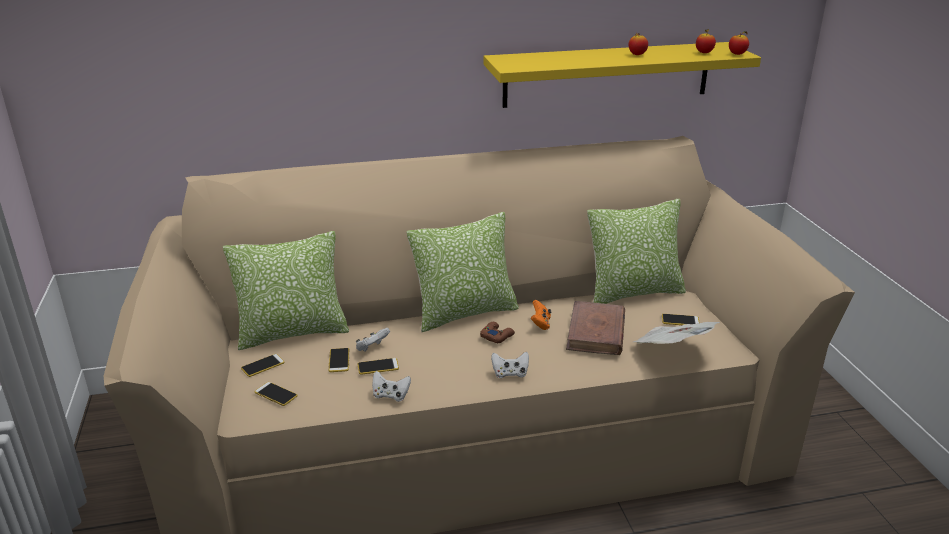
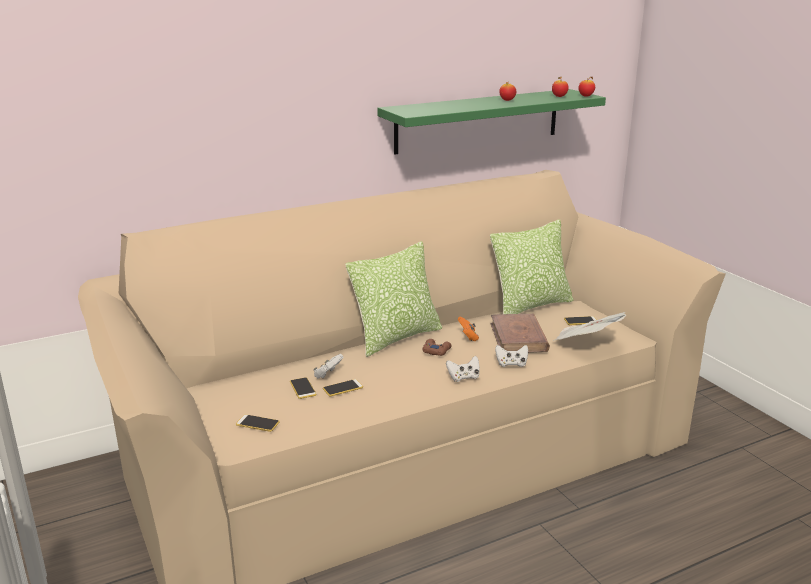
camera: 15 degrees left, 5 degrees down
pillow [223,231,349,350] -> none
phone [241,354,285,377] -> none
white game controller [372,371,411,402] -> white game controller moved to [495,345,528,367]
yellow shelf [484,42,761,108] -> green shelf [377,89,606,155]

